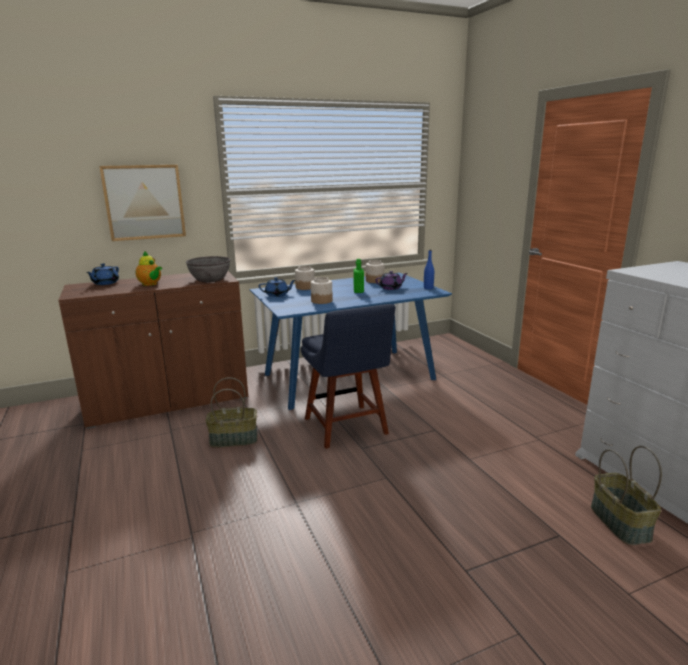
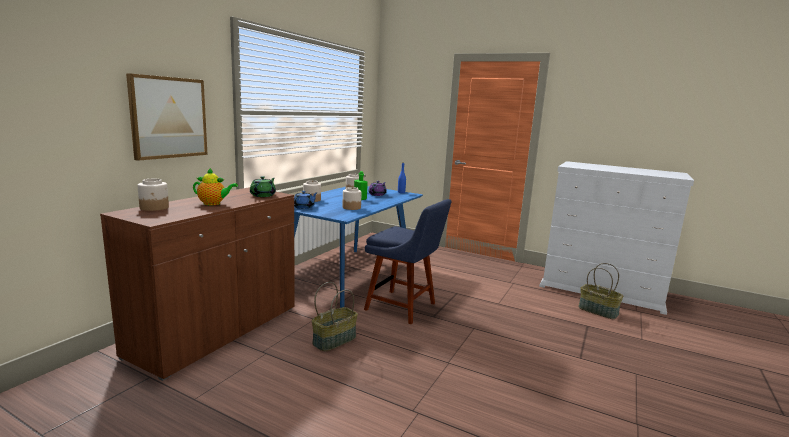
camera: 40 degrees left, 5 degrees down
blue teapot [86,263,119,285] -> jar [137,179,169,211]
grey bowl [186,256,231,282] -> green teapot [250,176,276,197]

